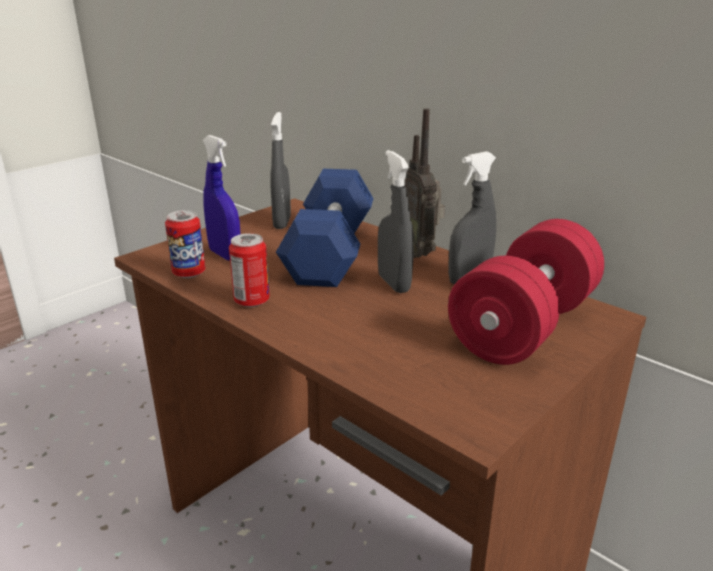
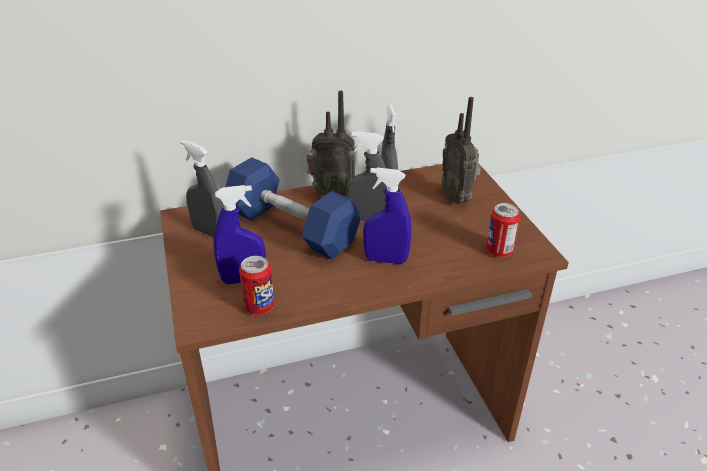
camera: 60 degrees left, 10 degrees up
can [229,233,270,307] -> can moved to [486,203,520,257]
red dumbbell [448,219,604,365] -> radio [442,97,481,204]
none -> blue spray bottle [363,168,411,264]

